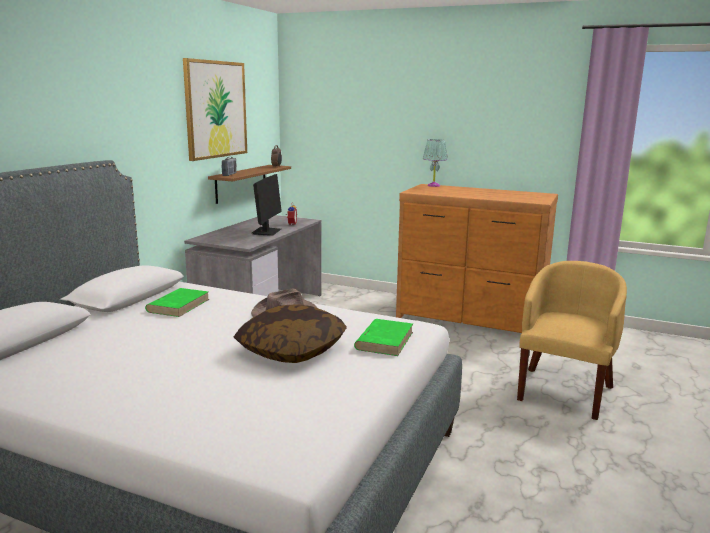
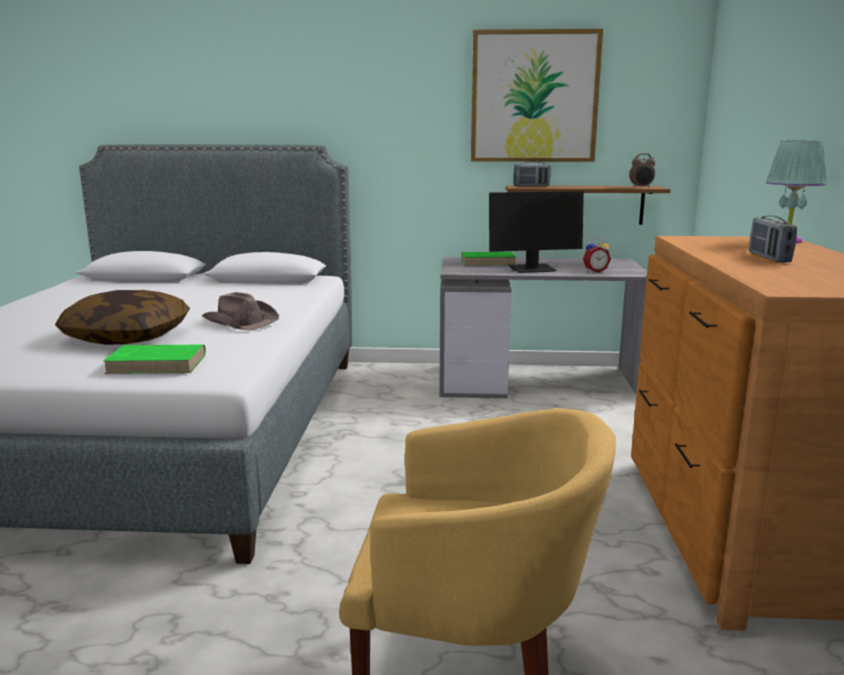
camera: 70 degrees right, 0 degrees up
green book [145,288,209,317] -> green book moved to [462,252,516,266]
none -> radio [749,215,797,263]

